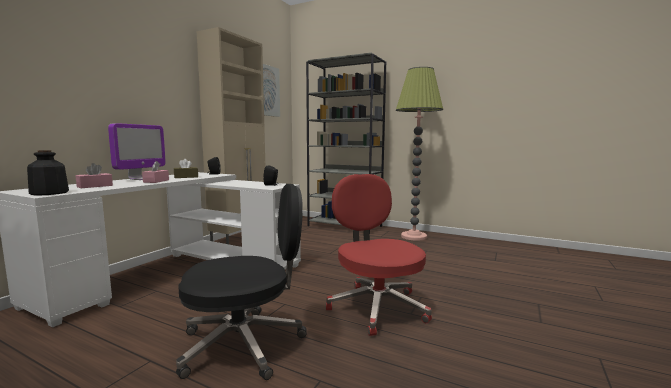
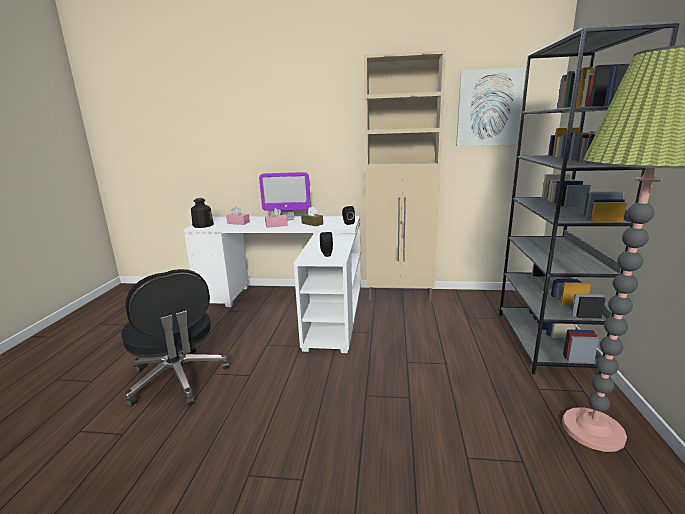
camera: 70 degrees right, 10 degrees up
red office chair [326,174,432,336] -> none

